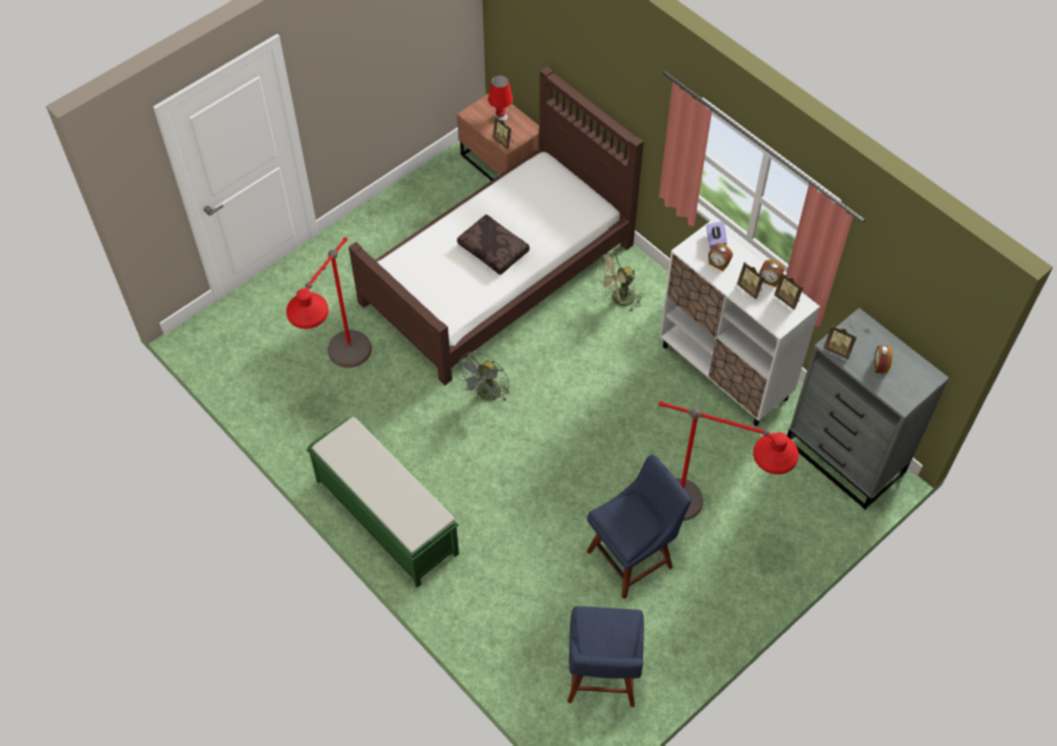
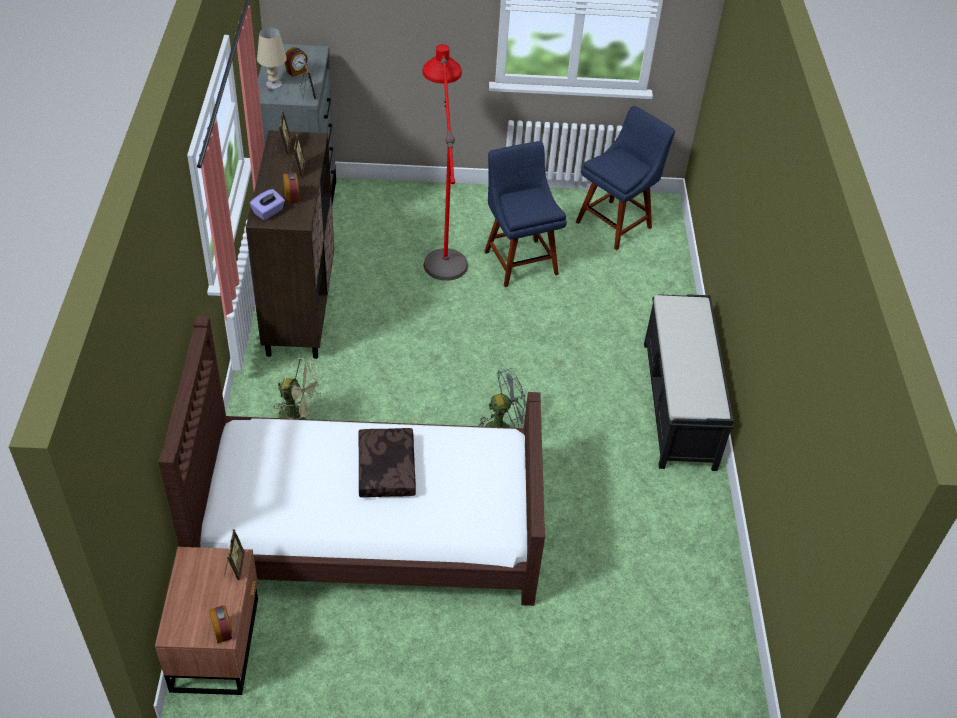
camera: 140 degrees left, 10 degrees down
red floor lamp [286,237,372,368] -> none
green bench [306,417,459,588] -> black bench [644,294,734,471]
red table lamp [488,75,513,122] -> none
blue chair [587,455,691,599] -> blue chair turned 60 degrees clockwise [484,141,567,287]
white cabinet [660,221,820,426] -> brown cabinet [246,130,334,359]
alarm clock [759,260,784,287] -> alarm clock moved to [209,605,232,643]
none -> beige table lamp [257,28,287,89]

